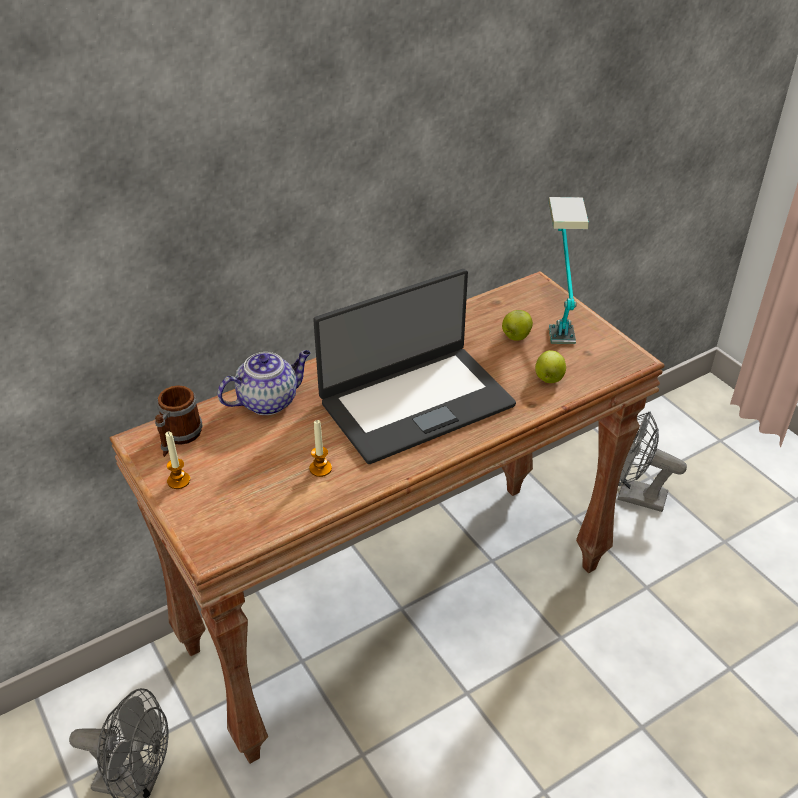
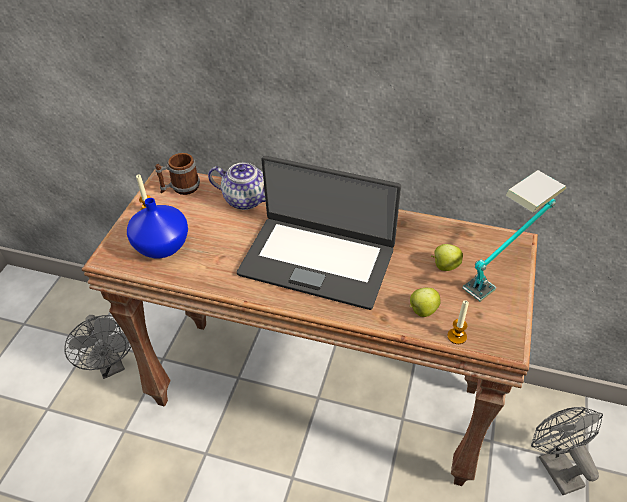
camera: 50 degrees right, 5 degrees up
candle [309,420,332,477] -> candle moved to [447,300,469,344]
none -> blue vase [127,198,188,258]

